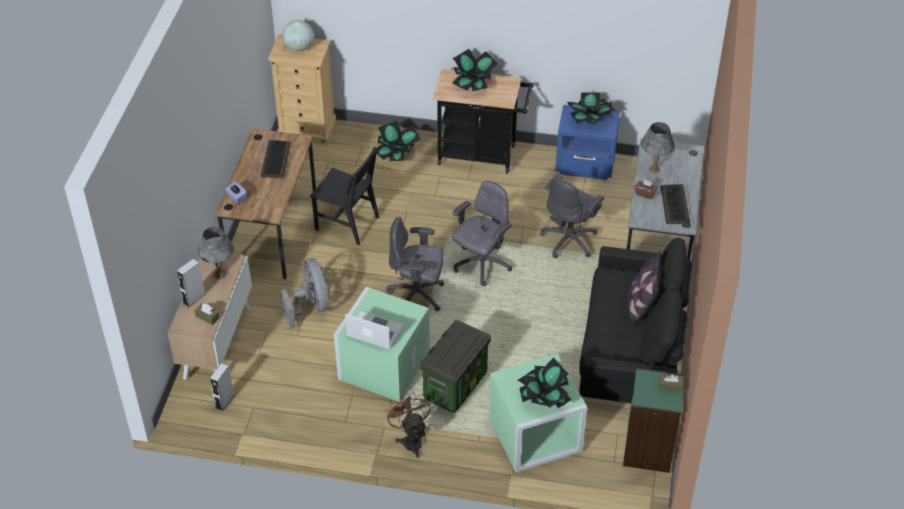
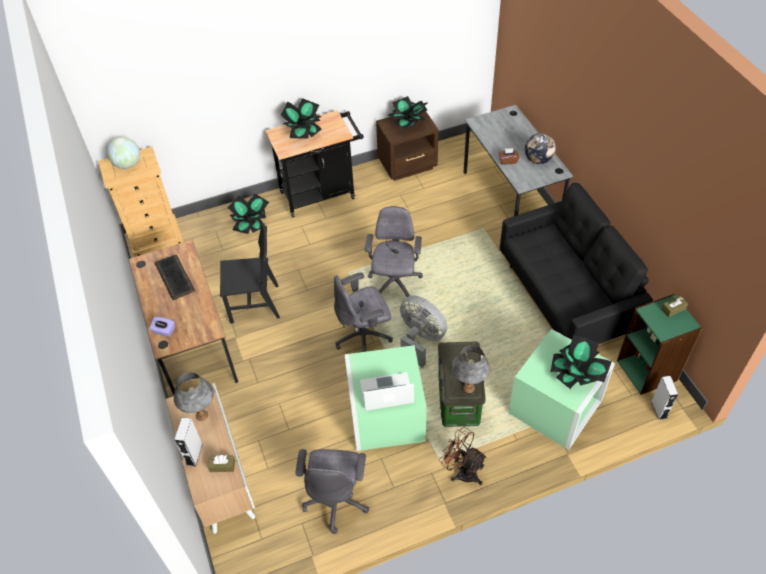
camera: 30 degrees left, 5 degrees up
grey speaker [210,363,234,411] -> grey speaker moved to [651,376,678,420]
grey fan [281,258,330,329] -> grey fan moved to [400,295,447,368]
grey office chair [540,174,604,258] -> grey office chair moved to [295,449,369,534]
blue nightstand [555,105,620,180] -> brown nightstand [376,111,439,181]
pillow [628,251,661,326] -> none
grey table lamp [641,122,675,173] -> grey table lamp moved to [452,345,490,393]
keyboard [661,184,690,224] -> globe [525,133,556,164]

